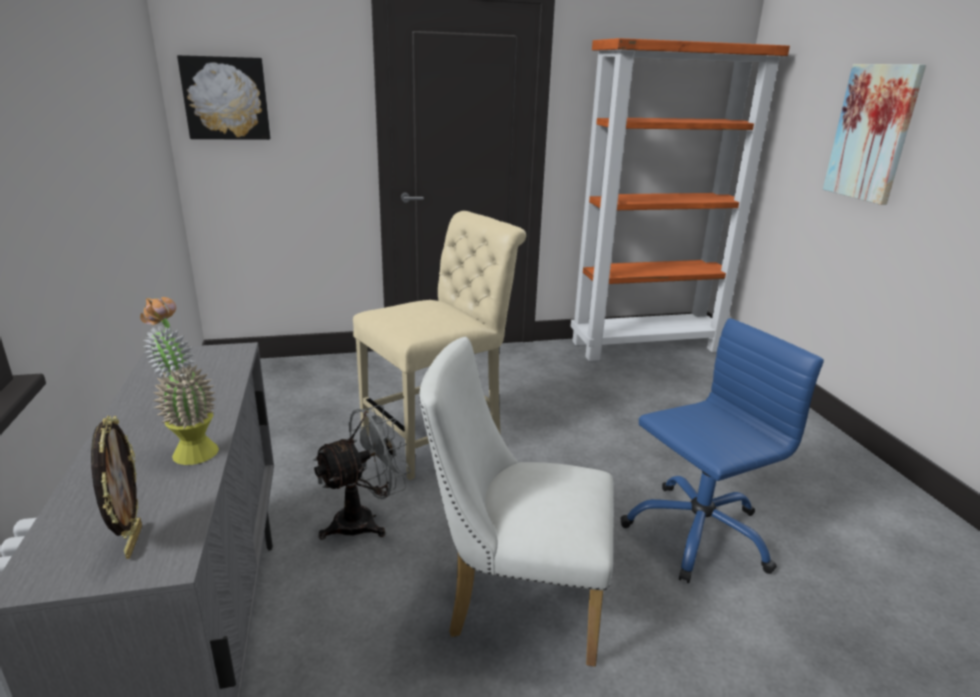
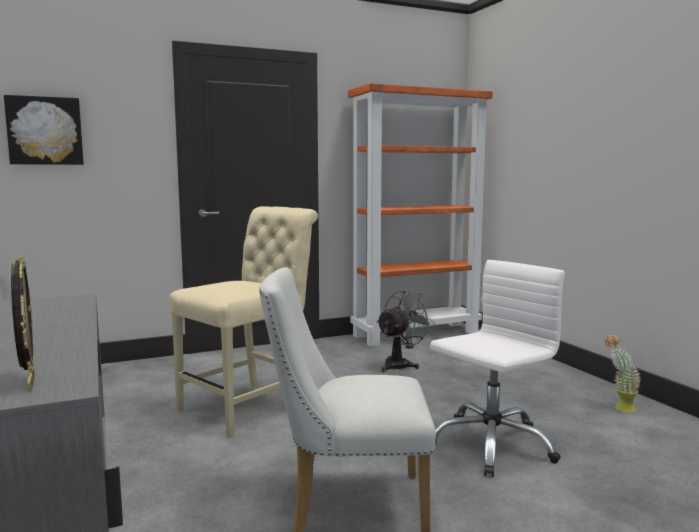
camera: 10 degrees left, 15 degrees down
potted plant [140,297,219,465] -> potted plant moved to [605,335,641,412]
grey fan [313,405,411,540] -> grey fan moved to [377,290,435,372]
blue office chair [621,318,824,583] -> white office chair [430,260,565,477]
picture [823,64,926,205] -> none

